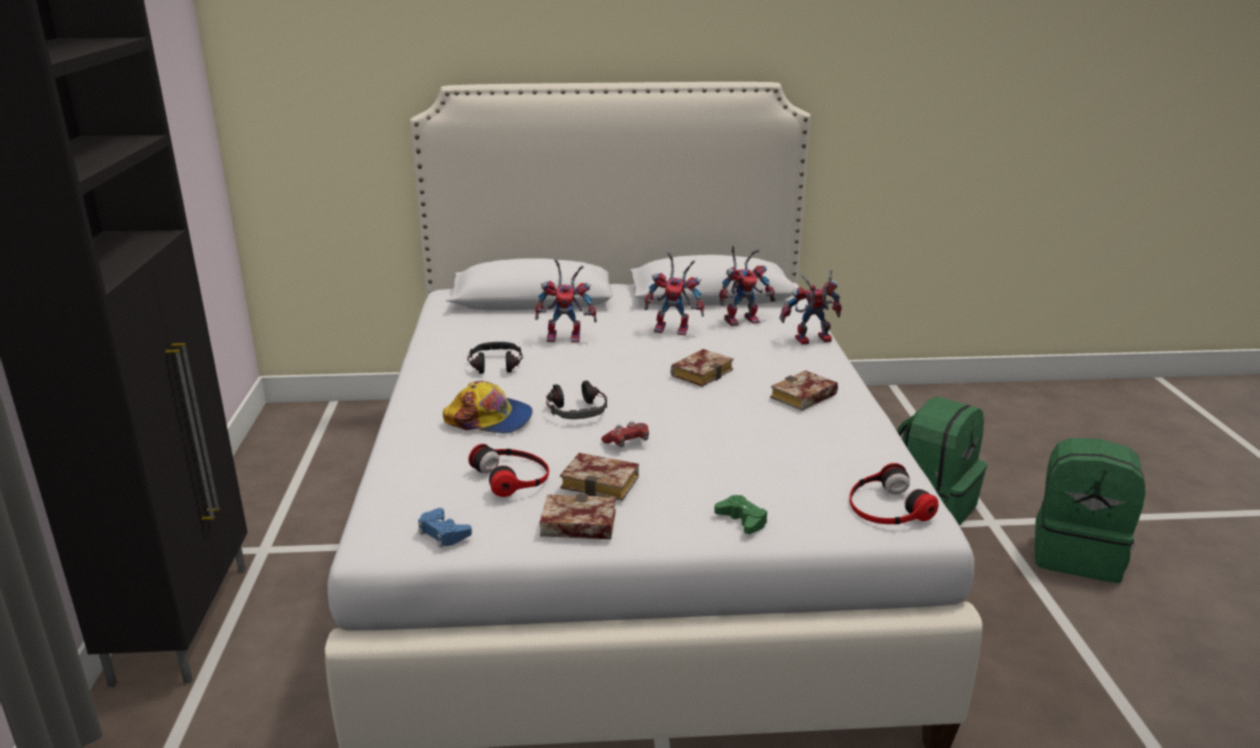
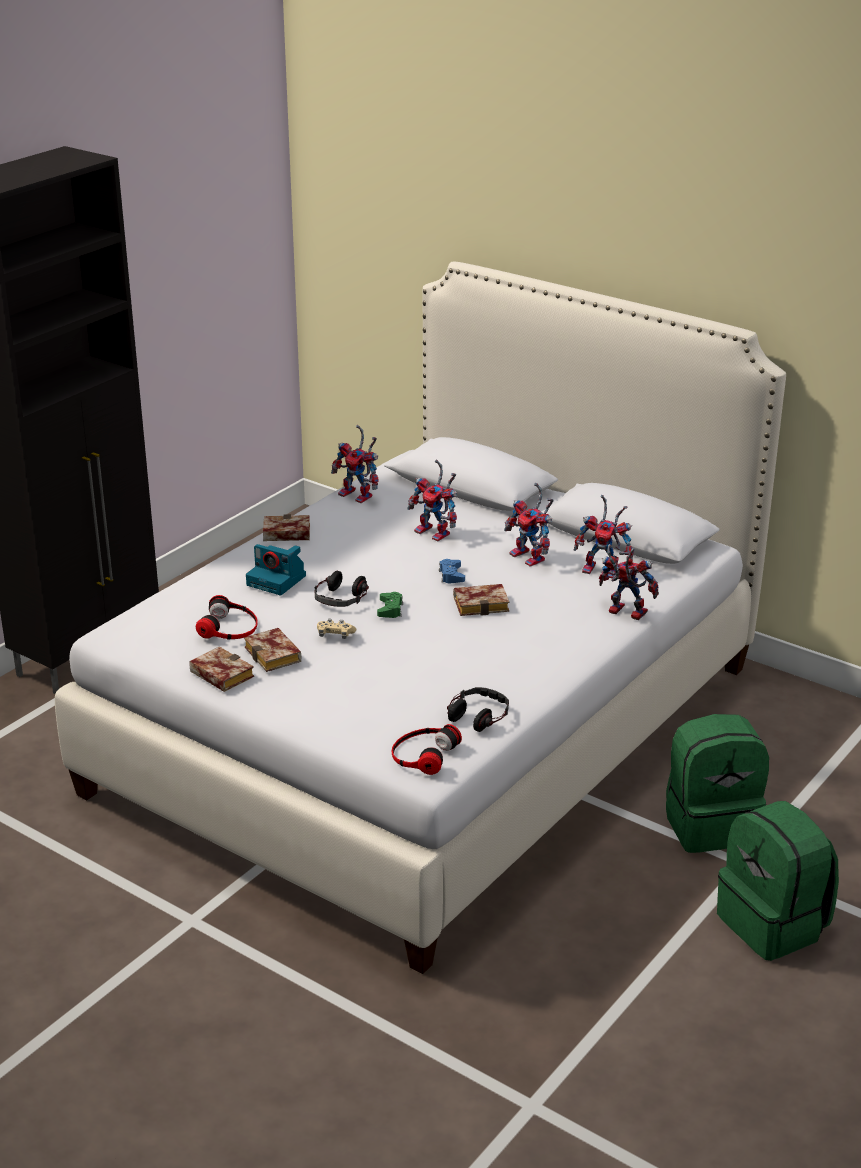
camera: 40 degrees right, 5 degrees up
blue game controller [418,508,472,548] -> blue game controller moved to [439,559,465,583]
cap [443,381,533,434] -> camera [246,544,306,595]
headphones [467,342,523,374] -> headphones moved to [447,687,509,732]
red game controller [601,421,649,447] -> beige game controller [317,619,356,639]
green game controller [714,495,767,534] -> green game controller moved to [377,592,403,618]
book [770,370,838,411] -> book moved to [263,514,310,541]
none -> toy robot [331,425,379,503]

